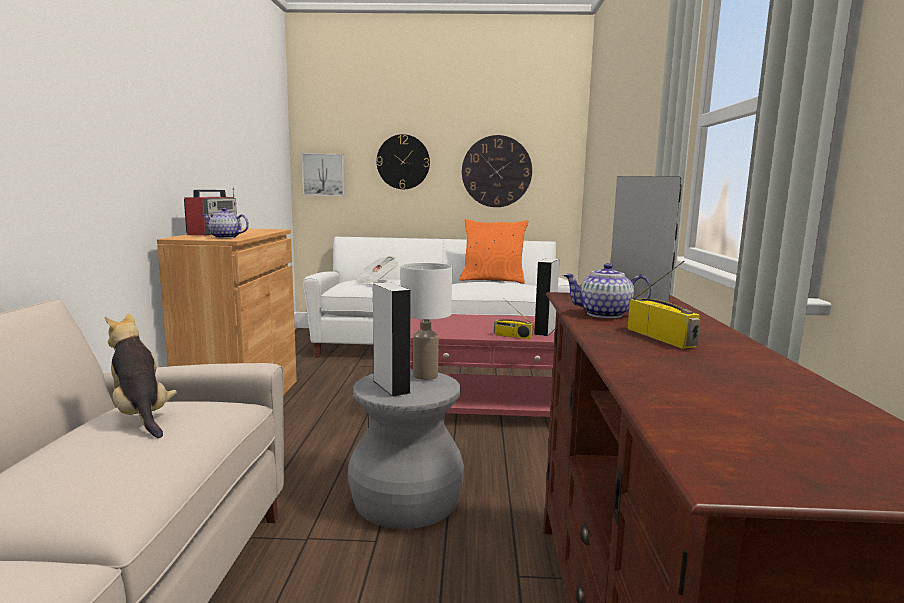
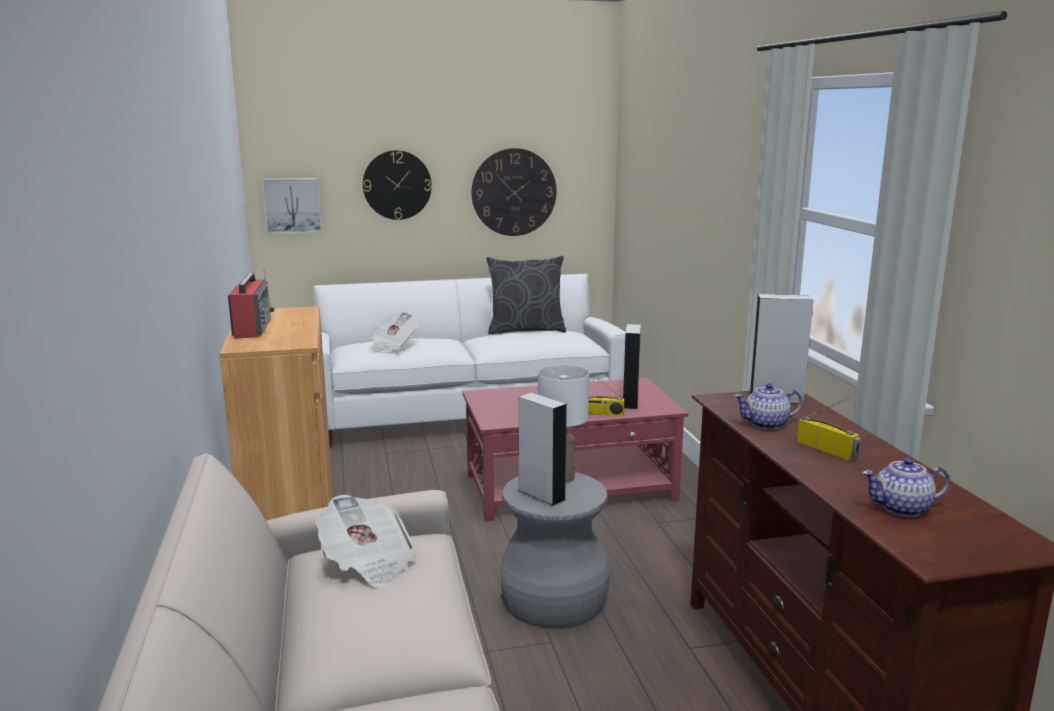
camera: 15 degrees left, 5 degrees up
plush toy [105,313,177,438] -> newspaper [315,495,417,588]
teapot [202,208,249,238] -> teapot moved to [862,458,950,517]
orange pillow [459,219,529,284] -> grey pillow [486,256,566,334]

